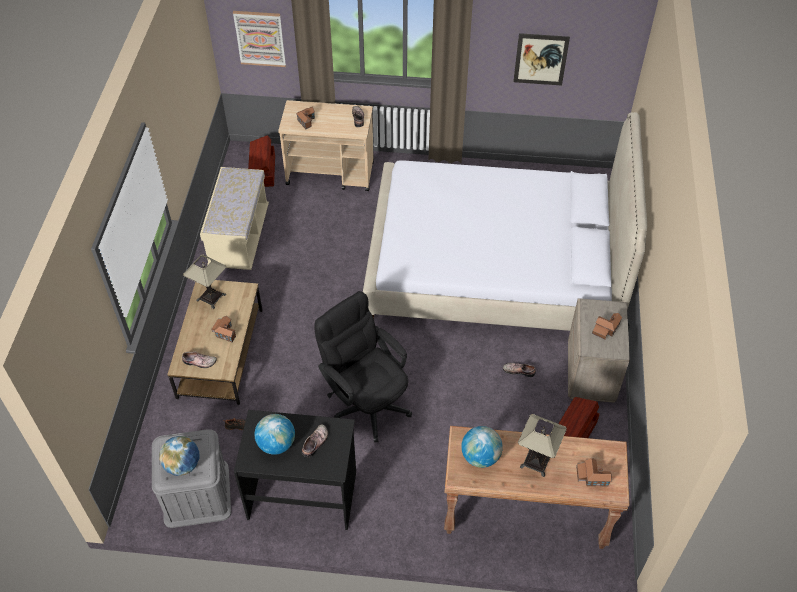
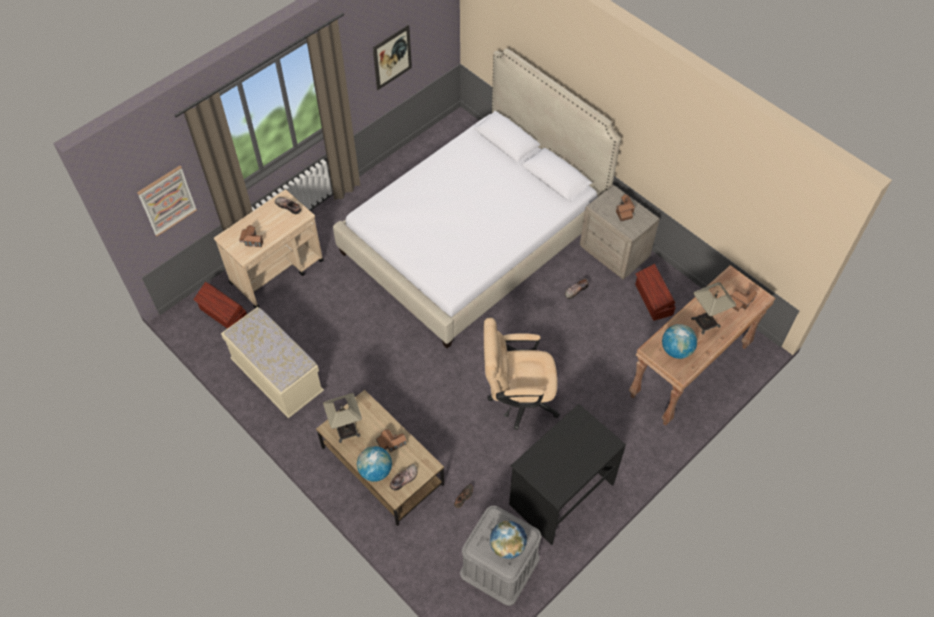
camera: 50 degrees left, 5 degrees up
globe [254,414,295,455] -> globe moved to [357,446,392,482]
shoe [302,424,328,457] -> none
black office chair [314,291,412,442] -> beige office chair [484,318,560,430]

